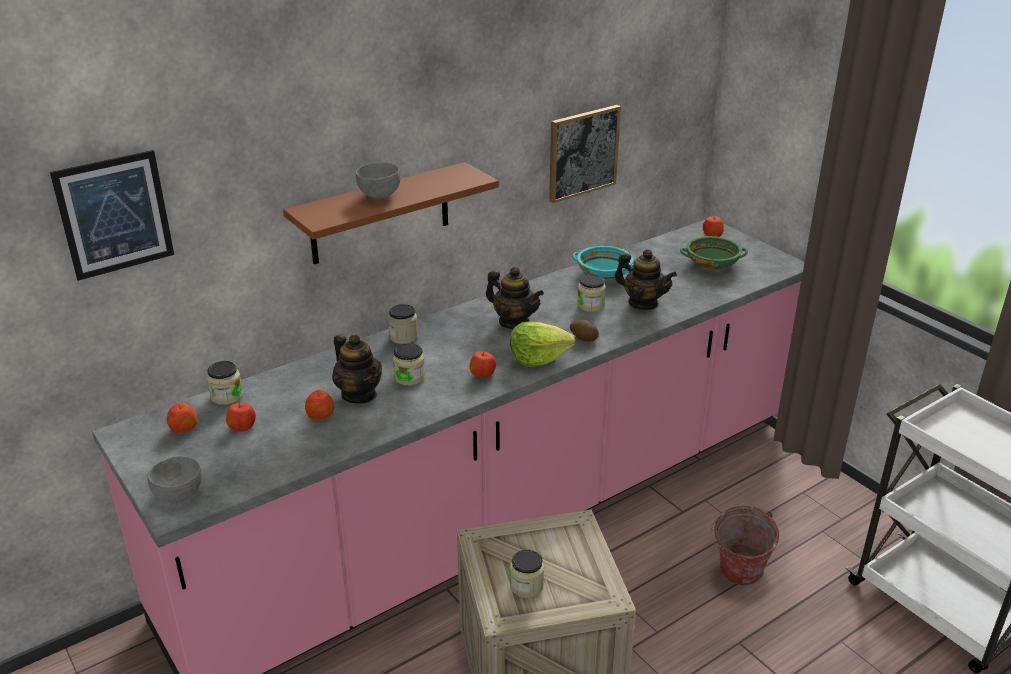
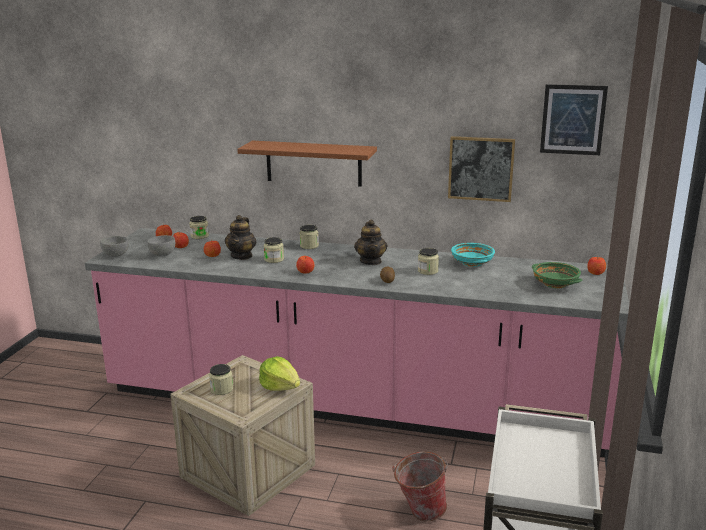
camera: 50 degrees right, 10 degrees down
picture [50,150,174,281] -> picture moved to [540,84,608,155]
grey bowl [356,162,401,199] -> grey bowl moved to [148,235,175,257]
lettuce [510,322,575,367] -> lettuce moved to [259,356,300,391]
teapot [615,249,677,310] -> none

